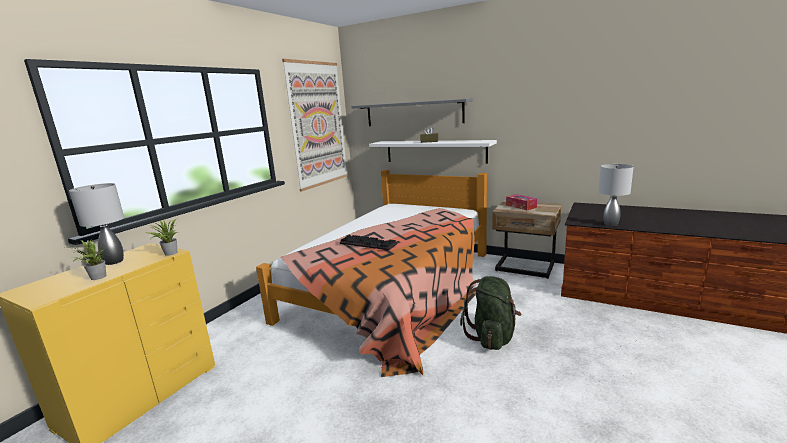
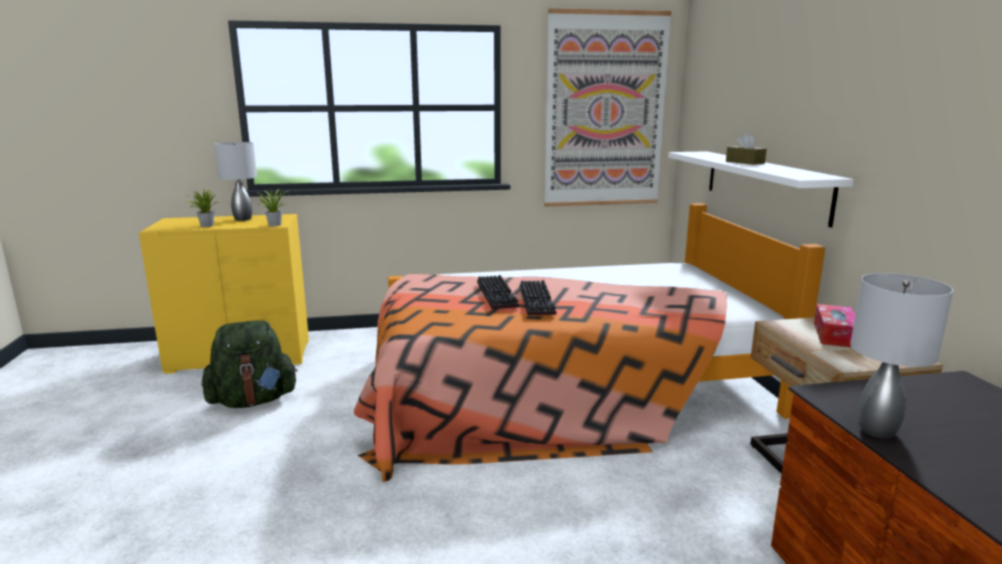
camera: 50 degrees right, 0 degrees up
grey shelf [351,98,473,126] -> none
green backpack [460,276,522,350] -> green backpack moved to [201,320,298,408]
none -> keyboard [520,280,556,315]

